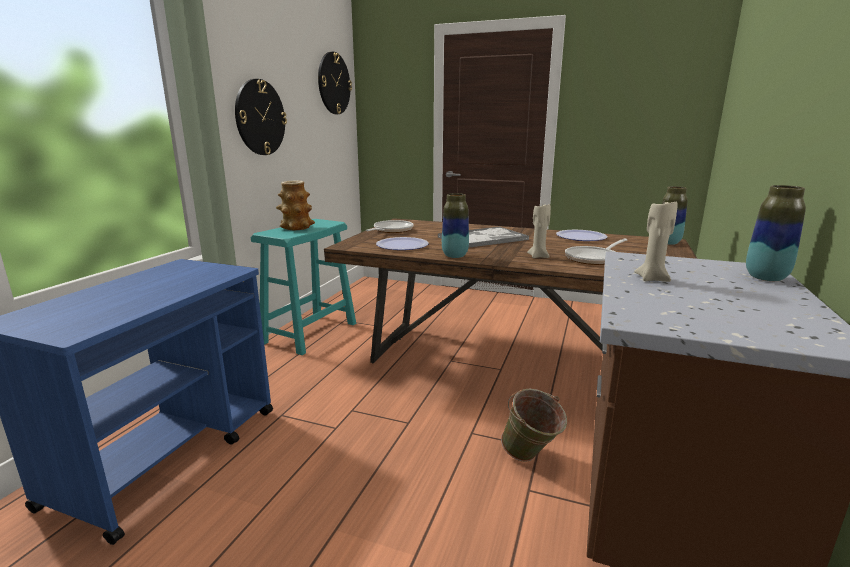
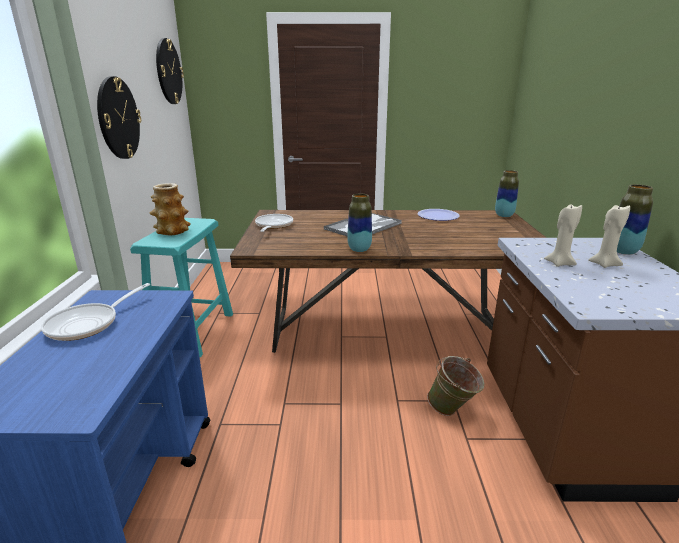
camera: 20 degrees left, 5 degrees up
plate [376,237,429,250] -> none
beige candle [527,202,551,258] -> beige candle moved to [588,205,630,268]
frying pan [565,238,627,265] -> frying pan moved to [41,283,150,341]

